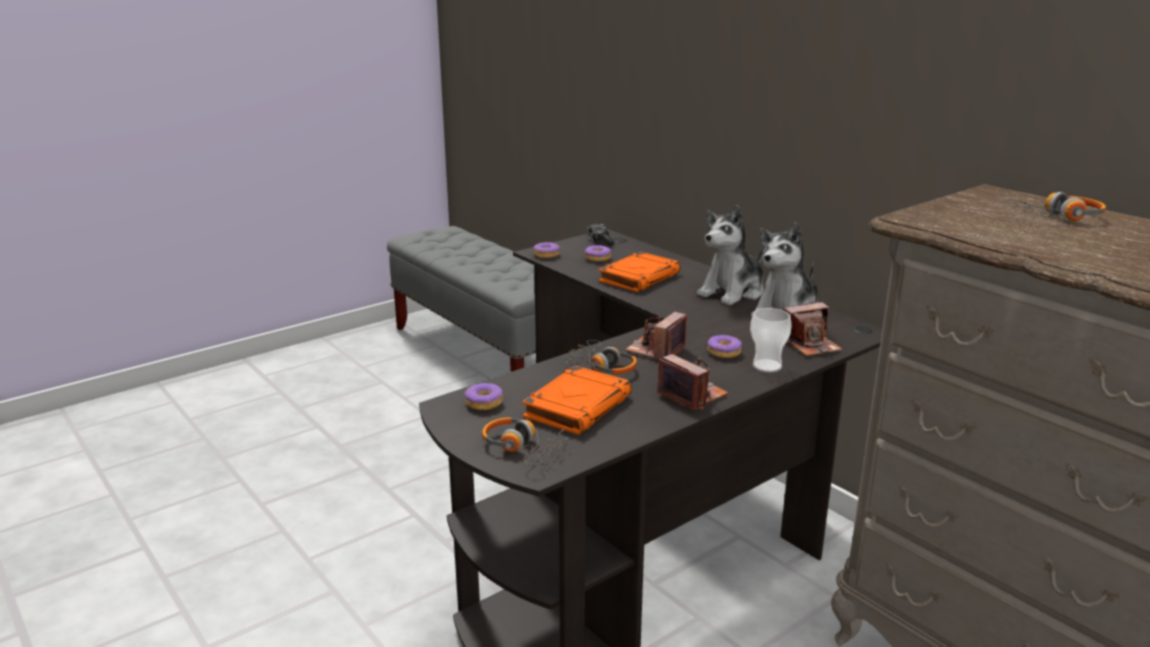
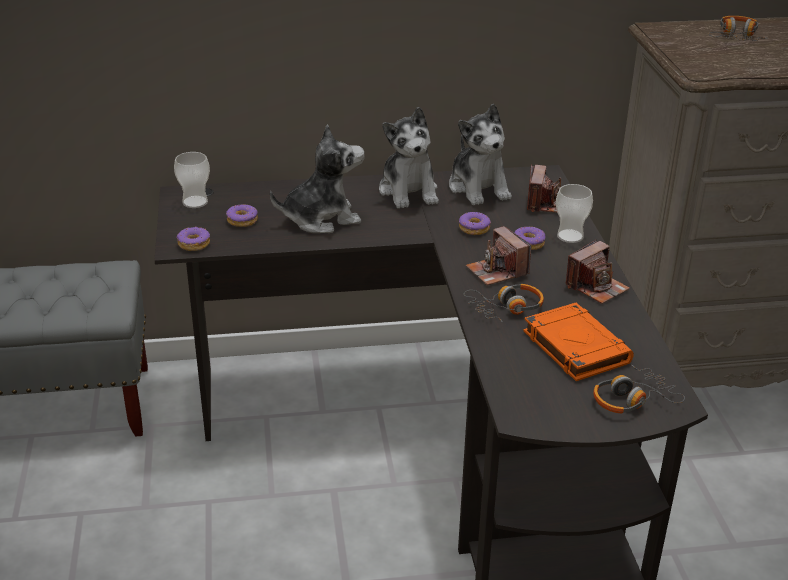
camera: 60 degrees left, 10 degrees up
donut [464,383,503,410] -> donut moved to [459,212,491,235]
game controller [587,224,614,246] -> cup [174,152,210,208]
orange book [599,252,681,292] -> plush toy [270,124,365,233]
camera [657,354,729,410] -> camera turned 150 degrees clockwise [566,240,630,304]

